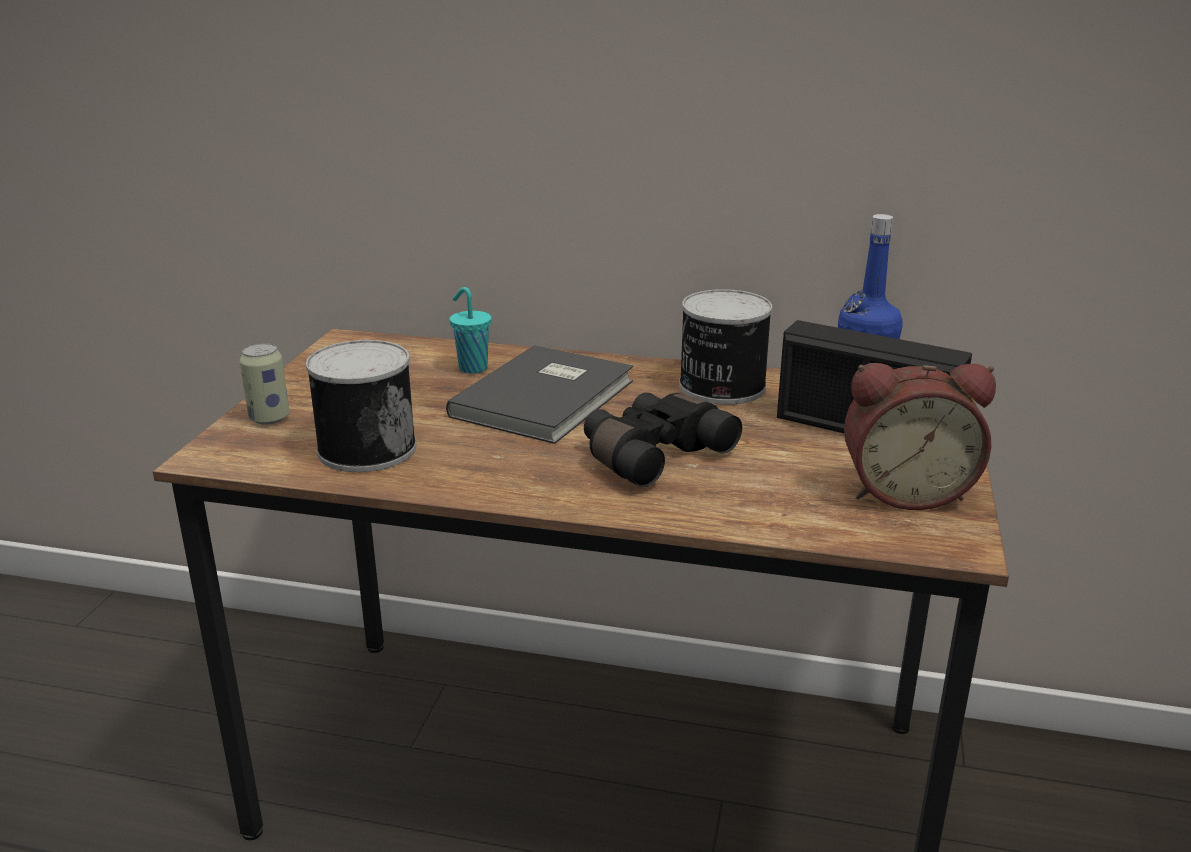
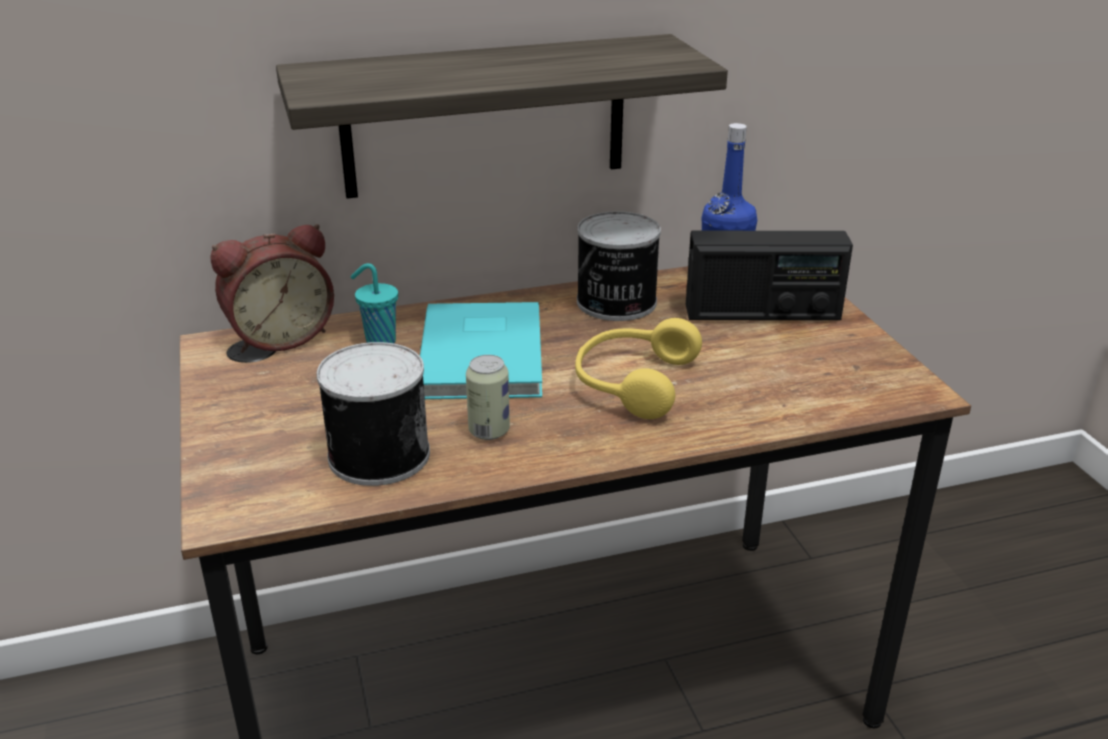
camera: 30 degrees left, 5 degrees up
can [240,343,289,425] -> can moved to [466,355,510,440]
grey book [446,345,633,444] -> turquoise book [420,302,542,399]
black binoculars [584,392,742,487] -> yellow headphones [575,318,702,419]
alarm clock [844,363,996,510] -> alarm clock moved to [210,224,334,353]
none -> shelf [276,34,728,199]

